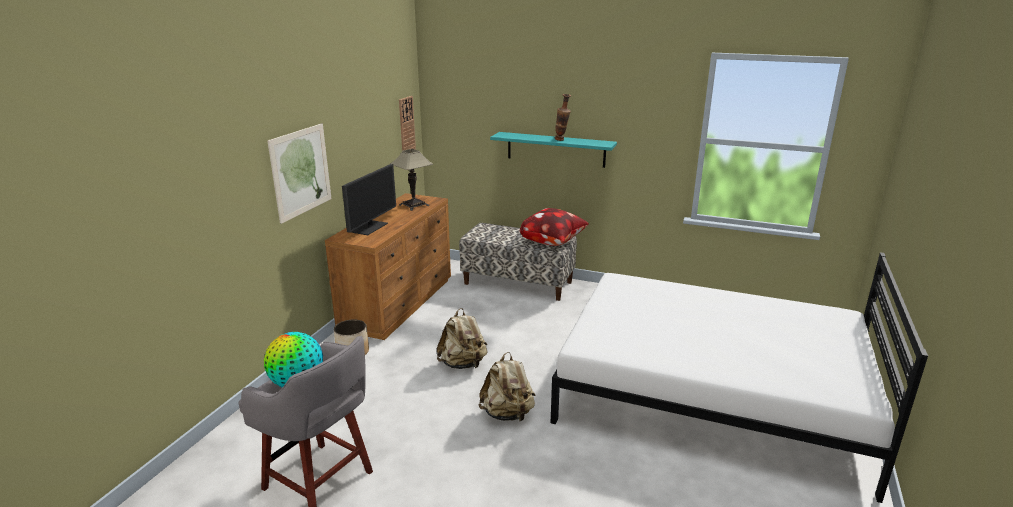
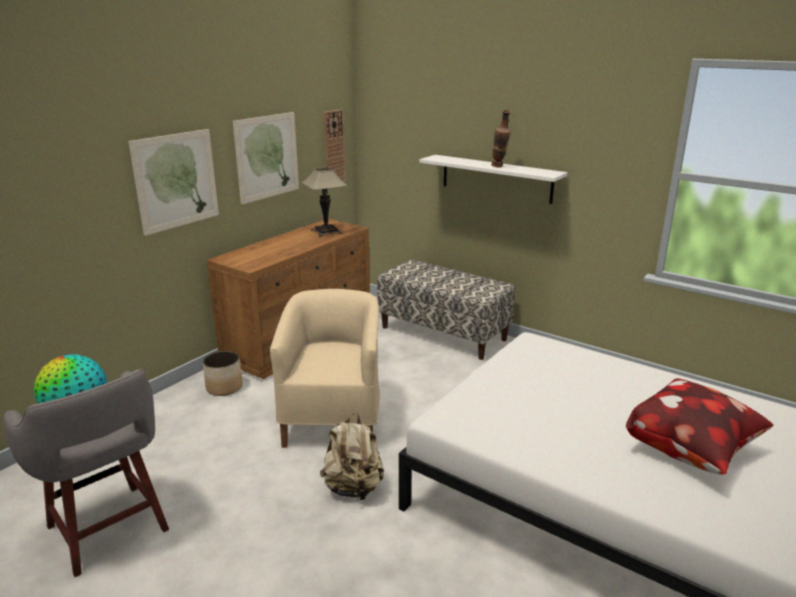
camera: 15 degrees right, 0 degrees up
monitor [342,164,396,235] -> none
beige backpack [437,308,488,369] -> beige armchair [270,289,380,448]
turquoise shelf [490,132,617,168] -> white shelf [419,155,567,204]
pillow [520,208,589,246] -> pillow moved to [626,378,773,475]
none -> picture [233,112,299,204]

